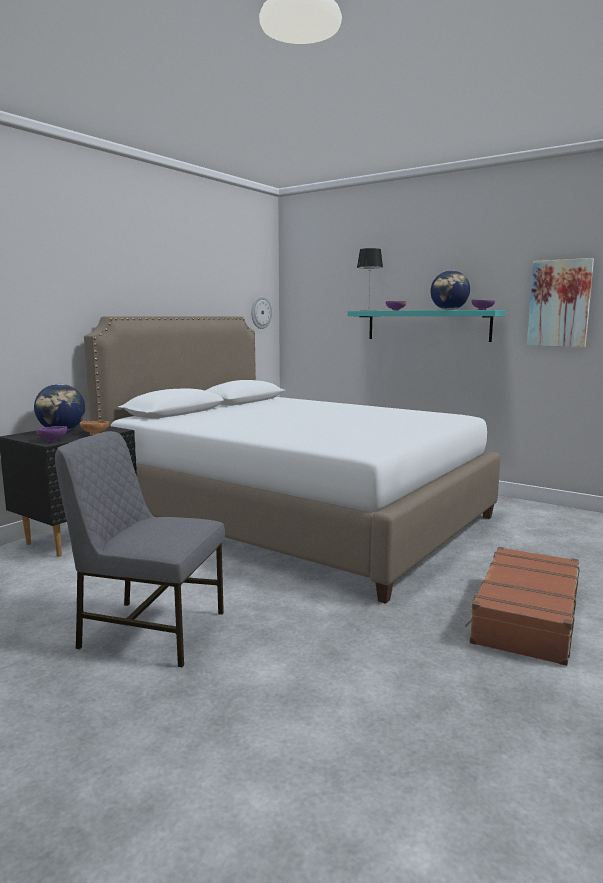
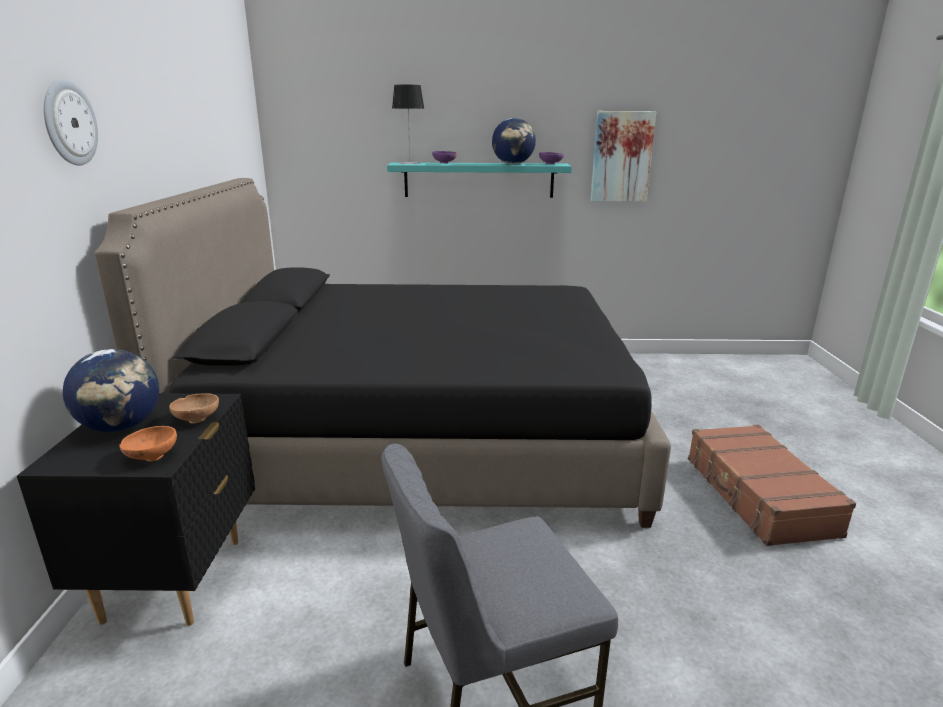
camera: 35 degrees left, 10 degrees up
purple bowl [36,426,67,442] -> orange bowl [119,426,177,462]
white bed [84,316,500,604] -> black bed [94,178,671,528]
wall clock [251,296,272,329] -> wall clock moved to [43,79,98,166]

